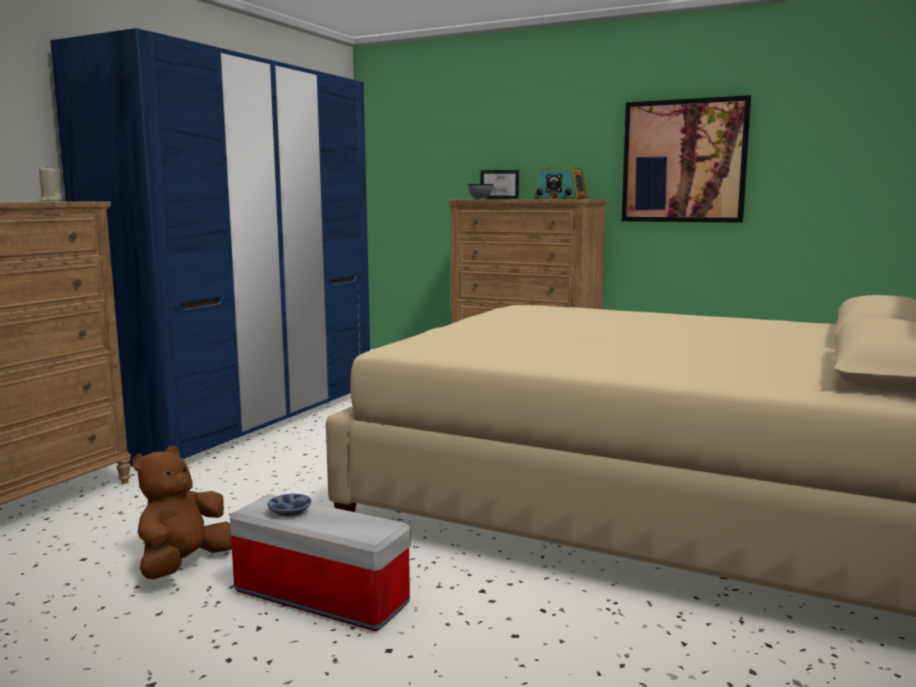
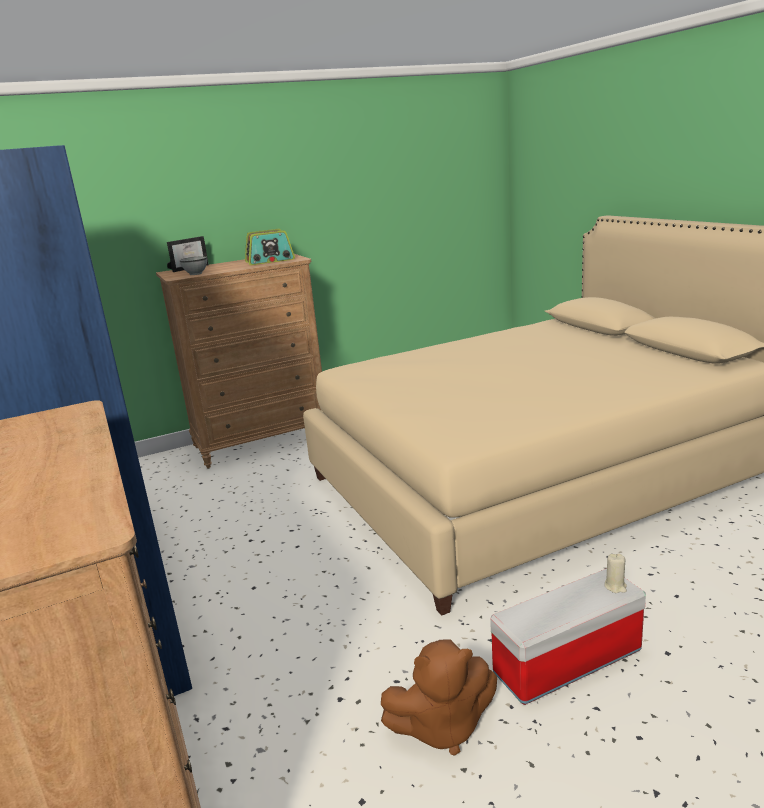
camera: 50 degrees left, 10 degrees up
beige candle [39,166,62,201] -> beige candle moved to [604,553,627,593]
brown plush toy [133,446,232,579] -> brown plush toy turned 75 degrees counterclockwise [381,639,497,756]
bowl [267,494,312,517] -> none
picture [622,95,751,223] -> none

